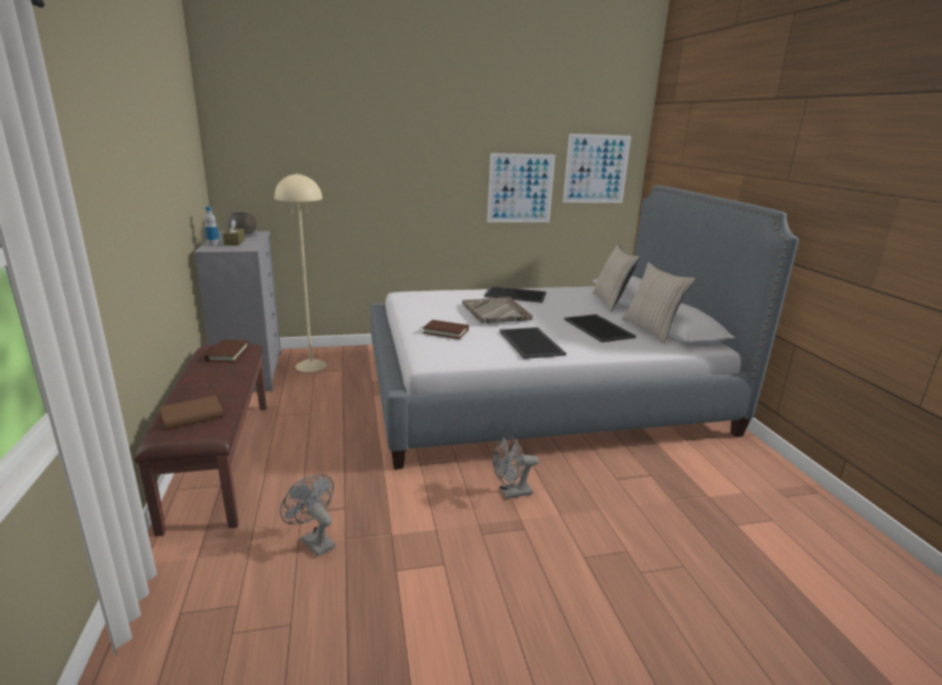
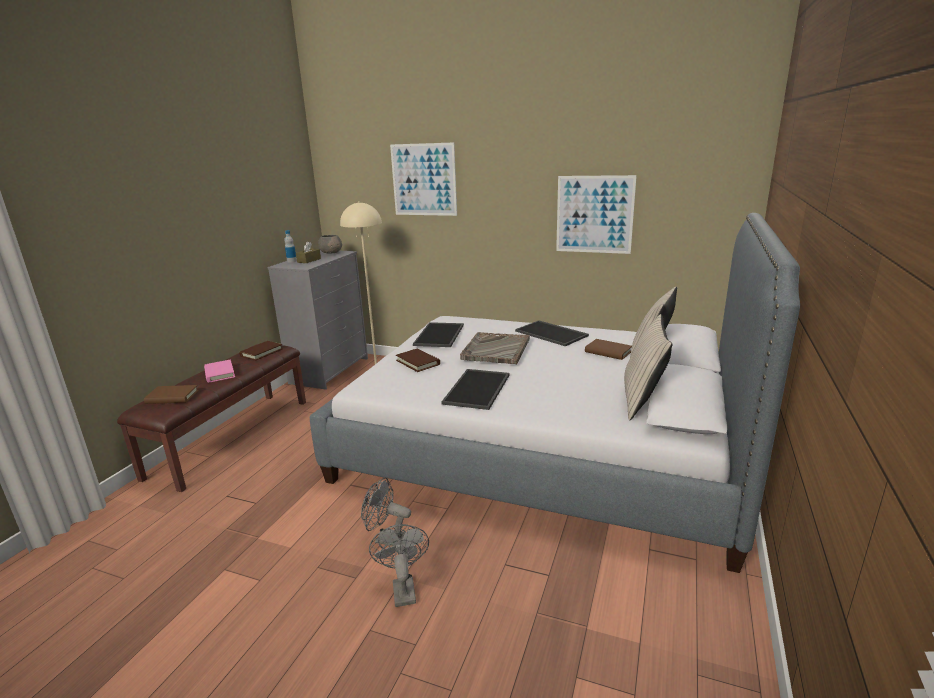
camera: 35 degrees right, 0 degrees up
grey fan [280,474,335,556] -> grey fan moved to [369,524,429,607]
picture [563,133,631,203] -> picture moved to [390,142,457,216]
tray [564,314,636,342] -> tray moved to [413,322,464,347]
none -> pink book [204,359,235,383]
none -> brown book [585,339,632,360]

